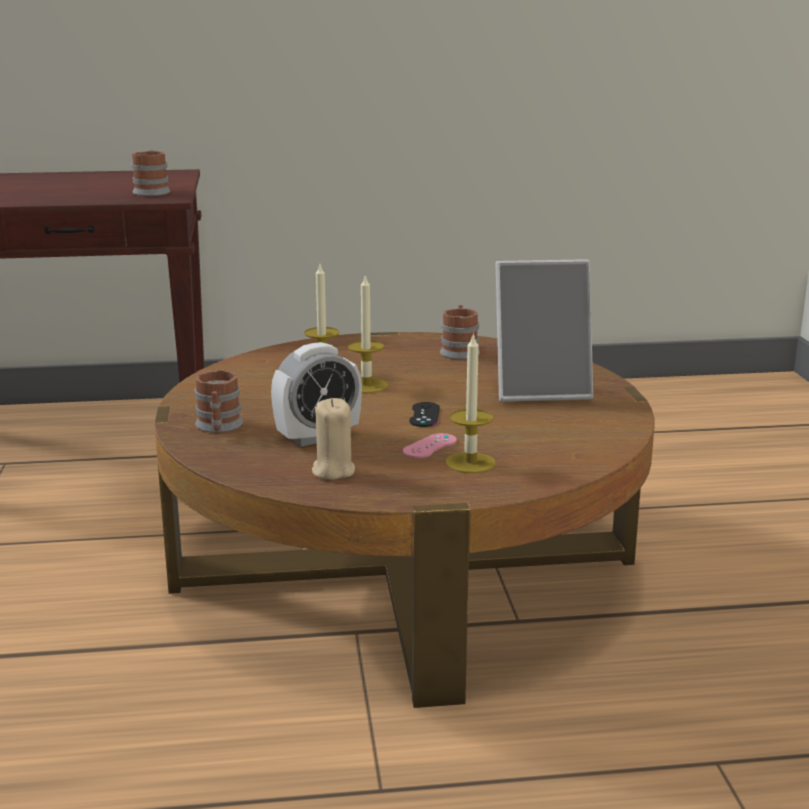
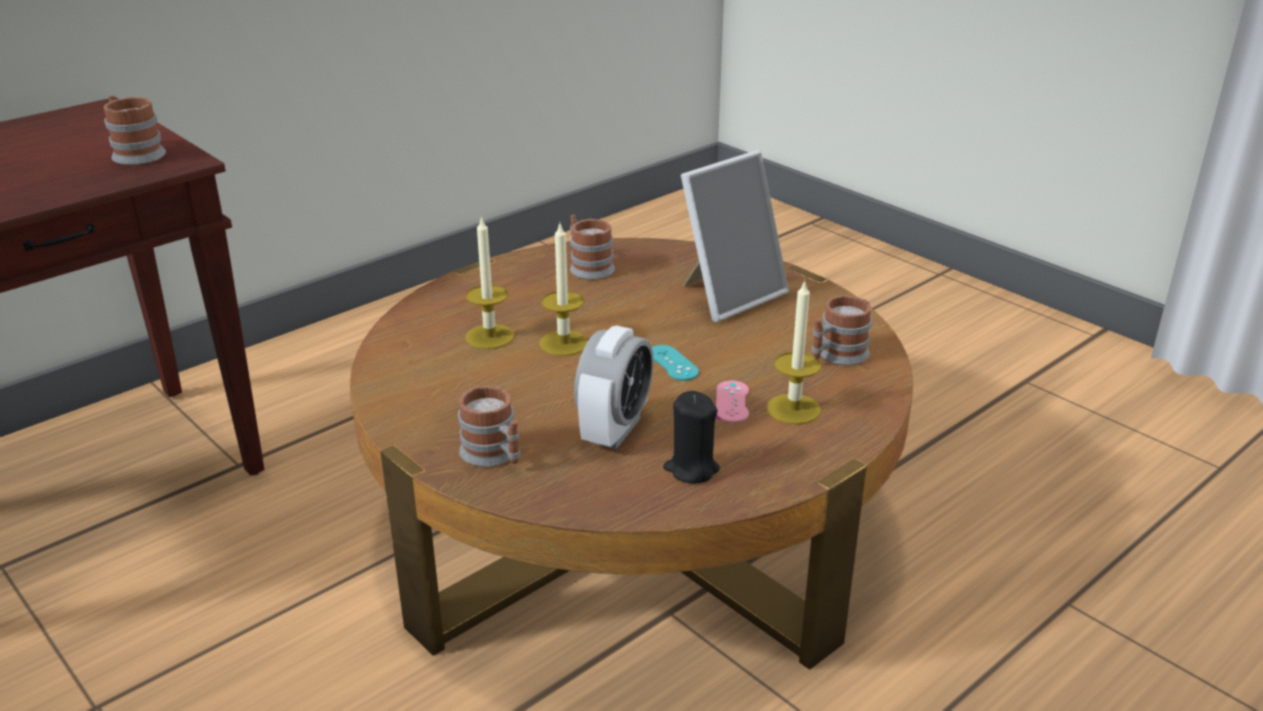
camera: 35 degrees left, 10 degrees up
beige candle [312,398,355,480] -> black candle [663,391,720,484]
black game controller [409,402,440,427] -> turquoise game controller [652,345,699,381]
none -> mug [811,295,872,365]

